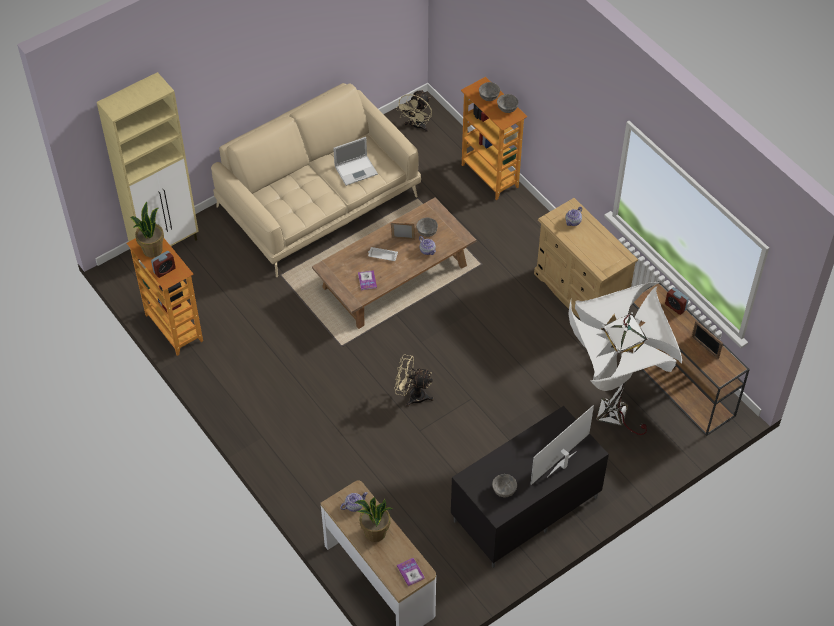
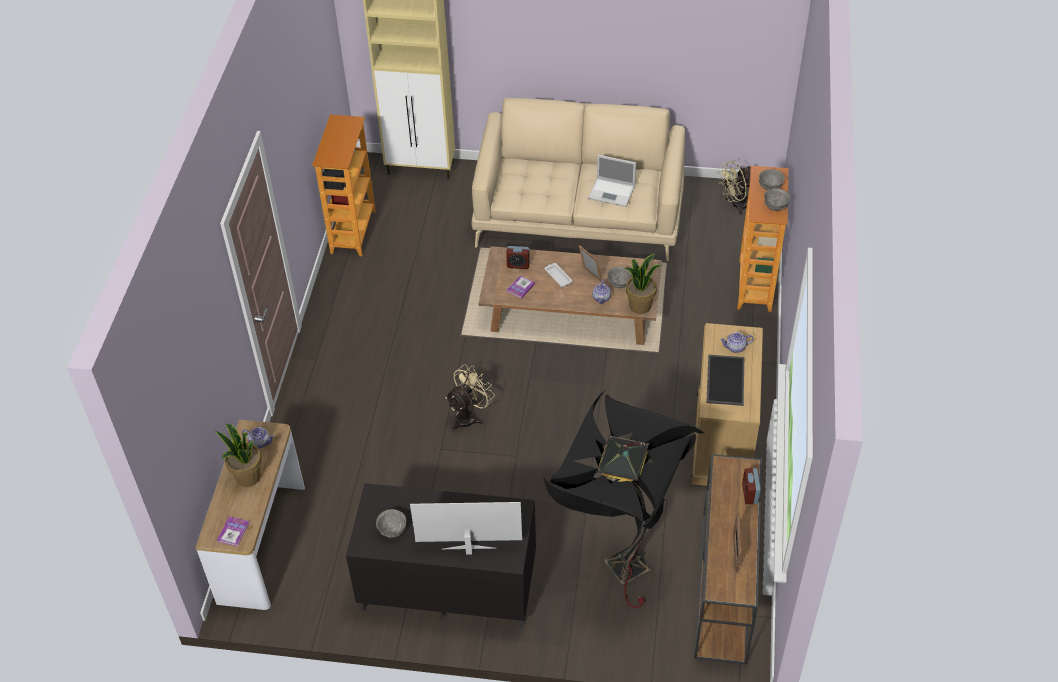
camera: 45 degrees right, 5 degrees down
potted plant [130,202,164,258] -> potted plant moved to [624,254,662,314]
alarm clock [151,251,176,278] -> alarm clock moved to [506,246,530,269]
beige fan [394,354,434,407] -> beige fan turned 75 degrees clockwise [445,364,495,432]
white floor lamp [569,282,682,435] -> black floor lamp [544,391,704,608]
none -> tray [706,355,744,406]

